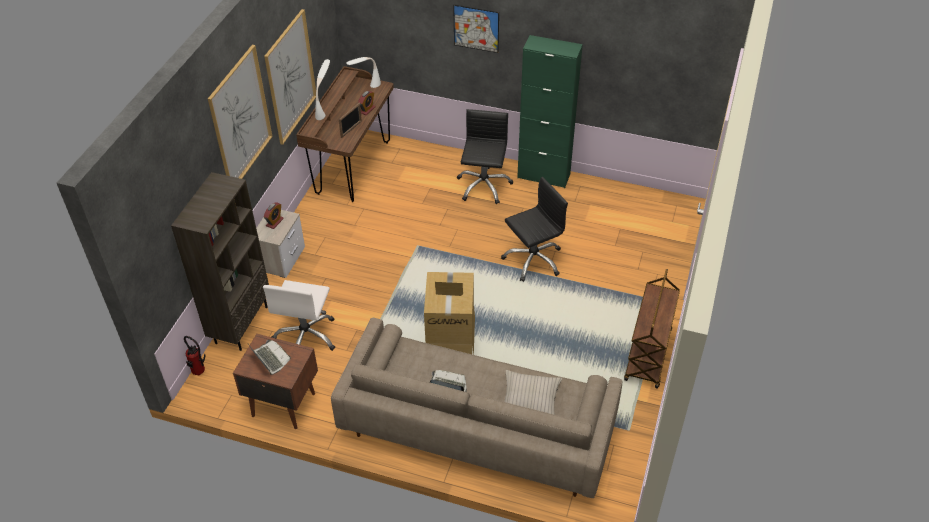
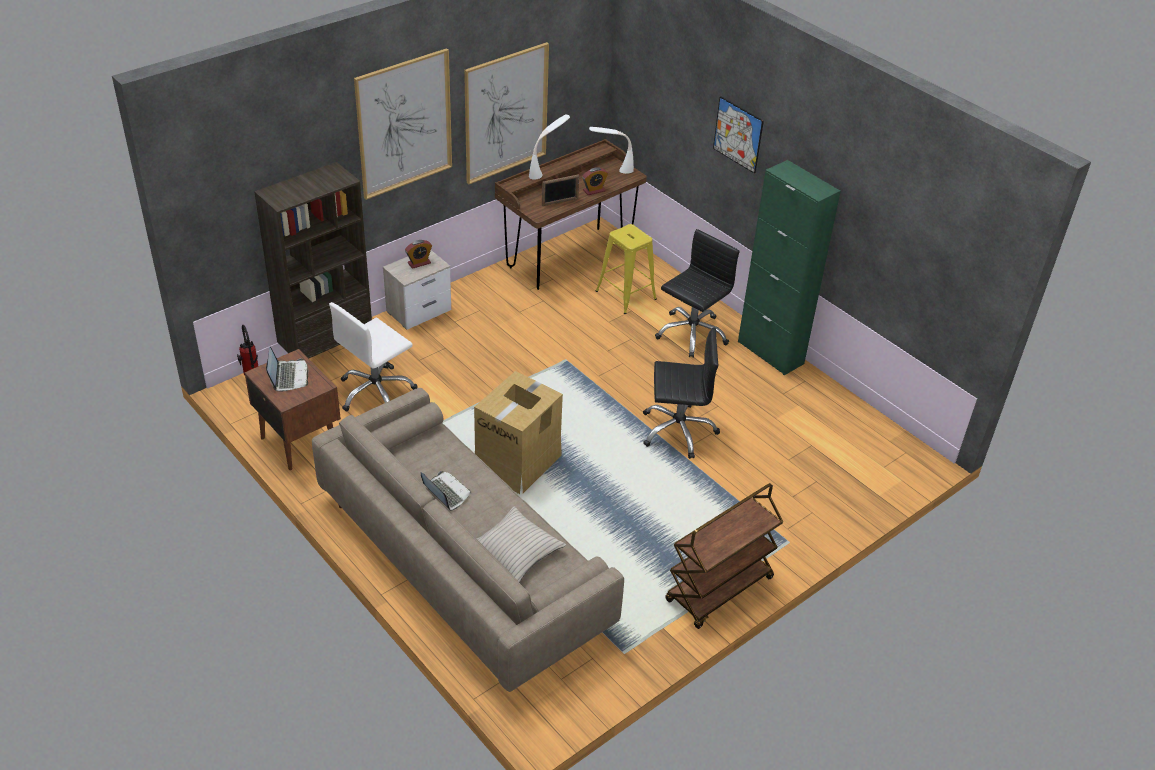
camera: 30 degrees right, 5 degrees down
none -> yellow stool [596,224,657,314]

